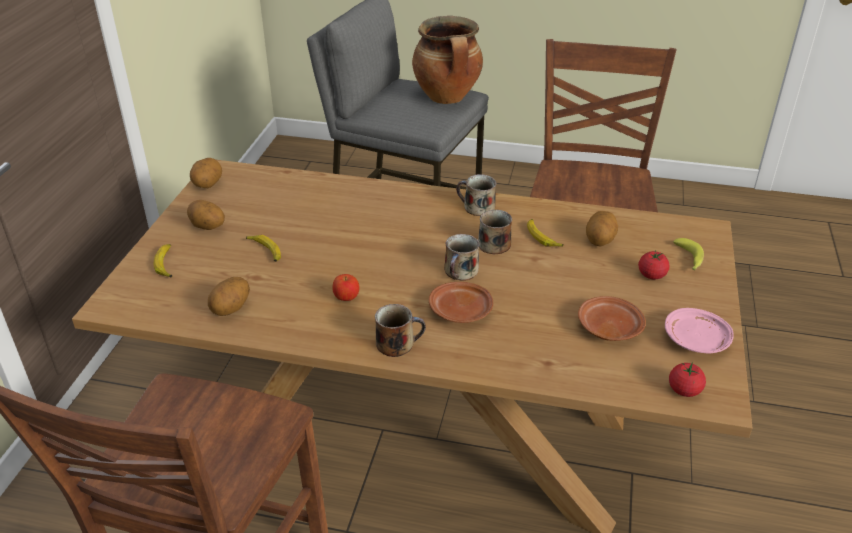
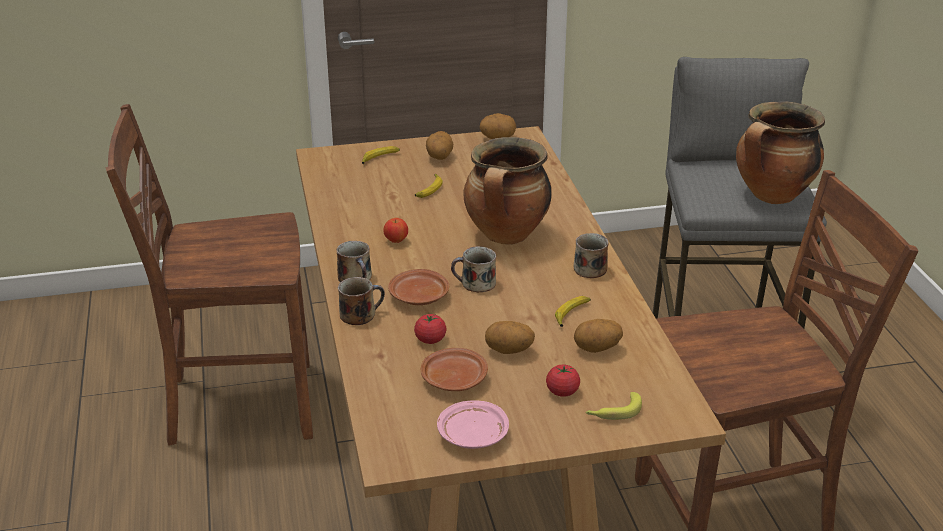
camera: 65 degrees right, 5 degrees down
potato [208,277,250,316] -> potato moved to [485,321,535,354]
mug [478,210,512,254] -> mug moved to [338,277,385,325]
tomato [669,362,706,397] -> tomato moved to [414,314,446,344]
none -> cooking pot [464,137,551,245]

